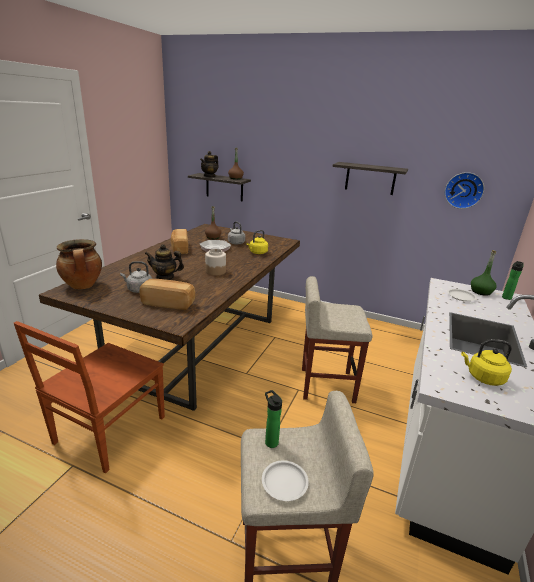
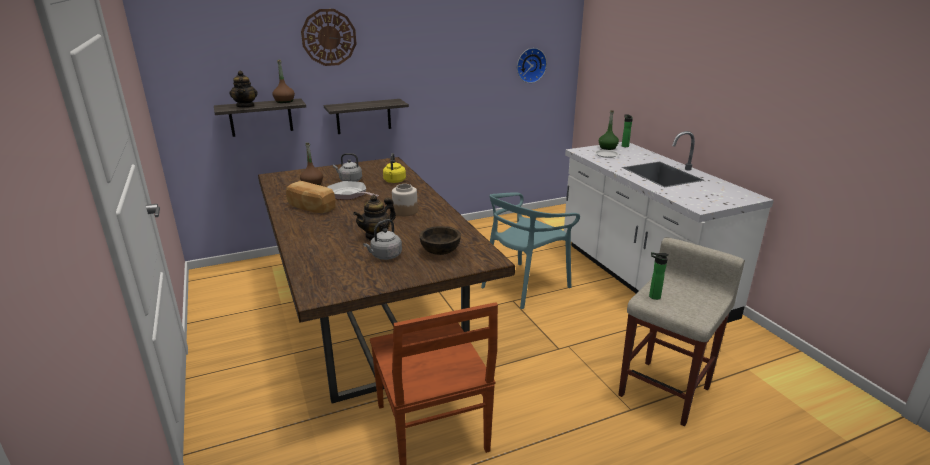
camera: 45 degrees left, 0 degrees up
cooking pot [56,239,102,289] -> none
bread [140,279,195,310] -> brown bowl [419,226,461,255]
white plate [262,460,309,501] -> none
beige stool [302,276,372,403] -> turquoise chair [481,192,580,309]
shelf [333,162,408,195] -> shelf moved to [324,99,409,134]
yellow kettle [461,339,512,386] -> none
none -> wall clock [301,9,356,66]

